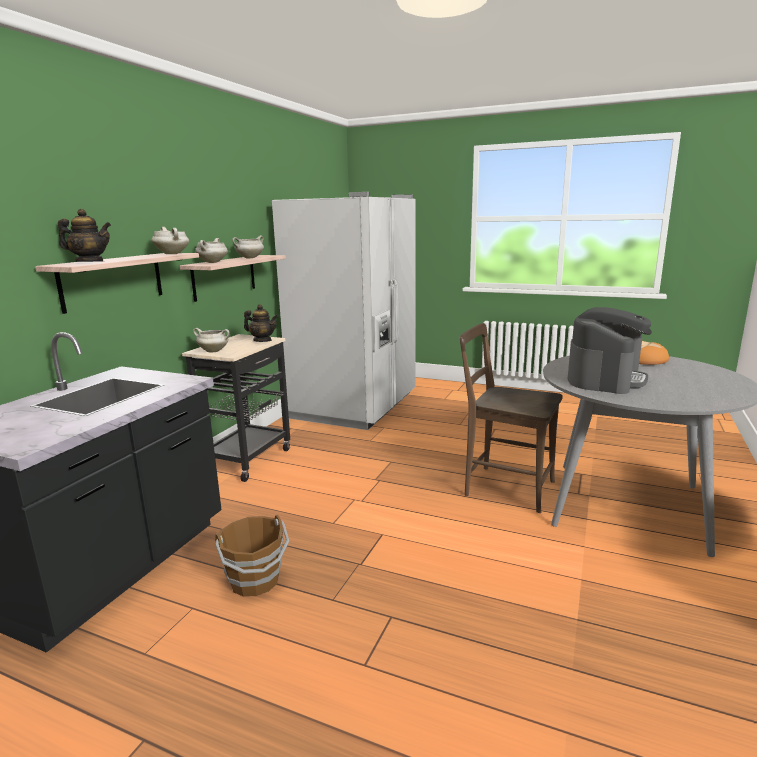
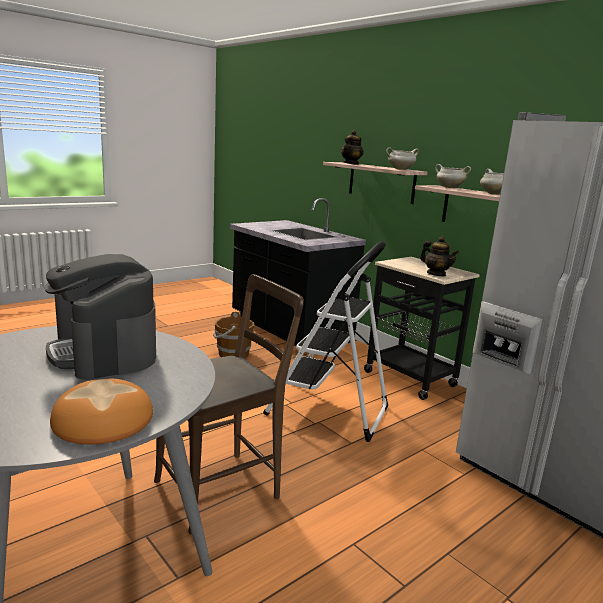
camera: 115 degrees right, 0 degrees up
white cooking pot [193,328,230,353] -> none
teapot [244,304,278,342] -> teapot turned 90 degrees counterclockwise [420,236,459,276]
none -> step ladder [263,241,388,442]

